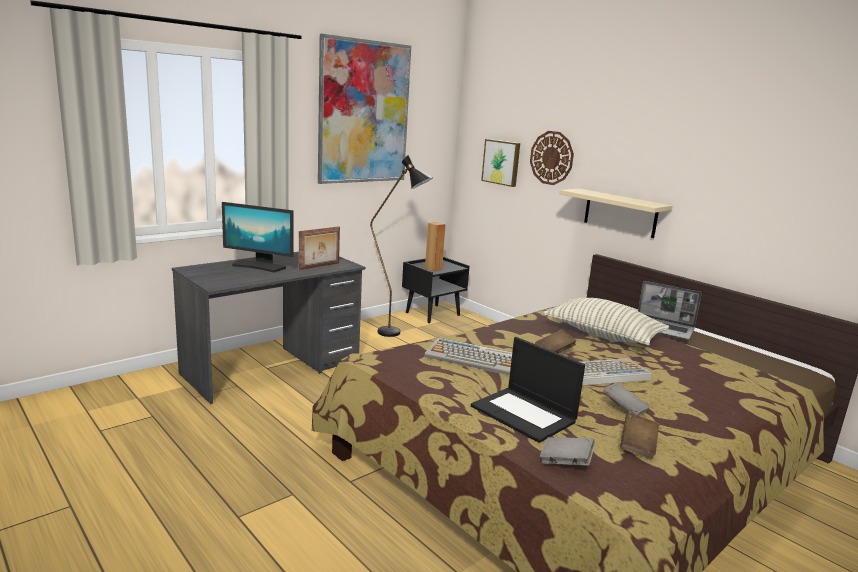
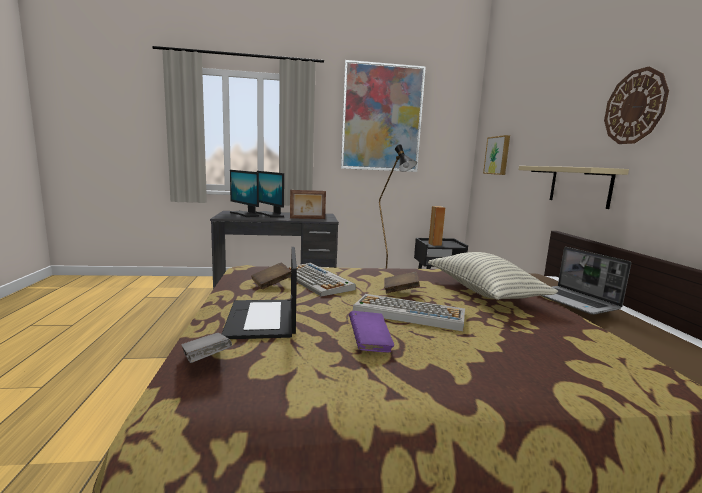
camera: 35 degrees right, 5 degrees down
wall clock [530,131,574,185] -> wall clock moved to [604,66,669,144]
grey book [603,383,650,416] -> purple book [349,311,394,353]
brown book [620,413,659,459] -> brown book moved to [251,263,291,289]
none -> monitor [230,170,259,217]

